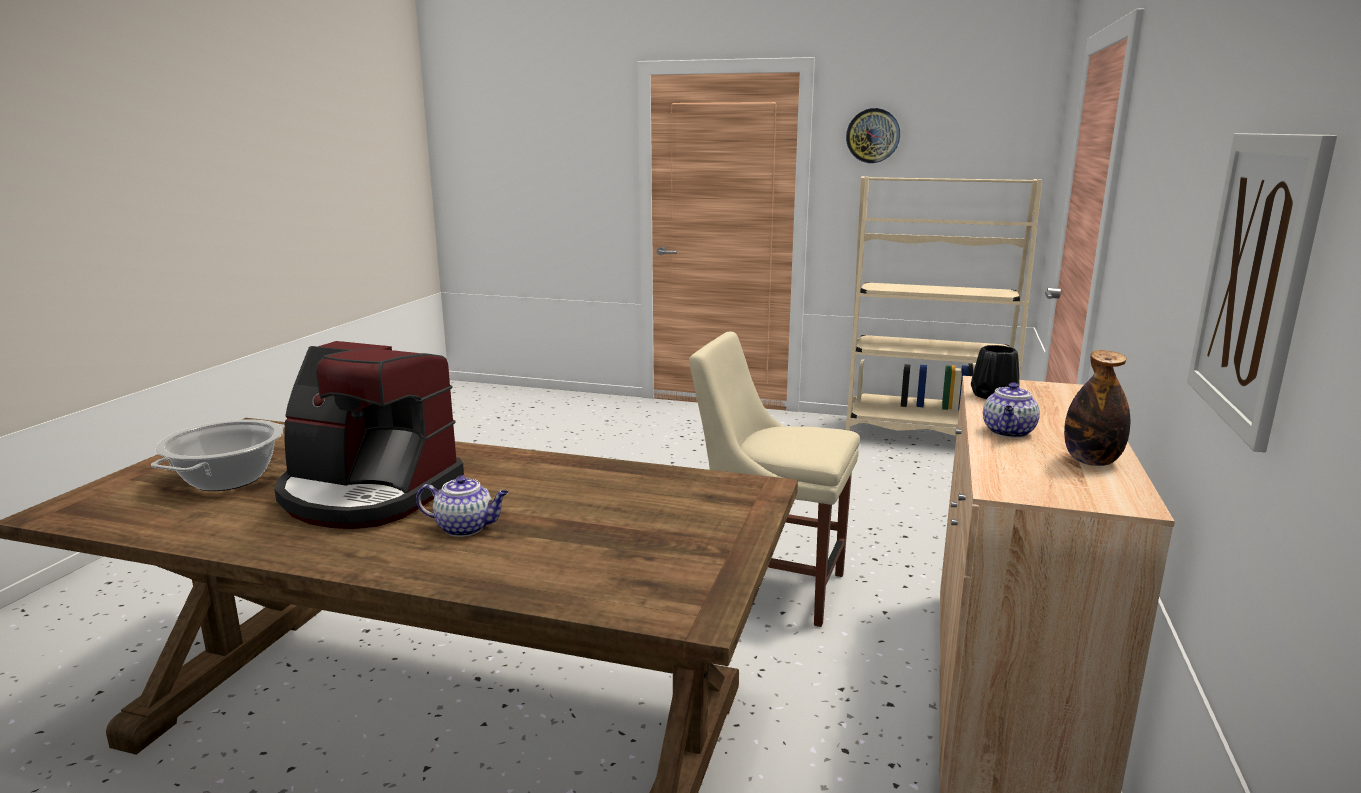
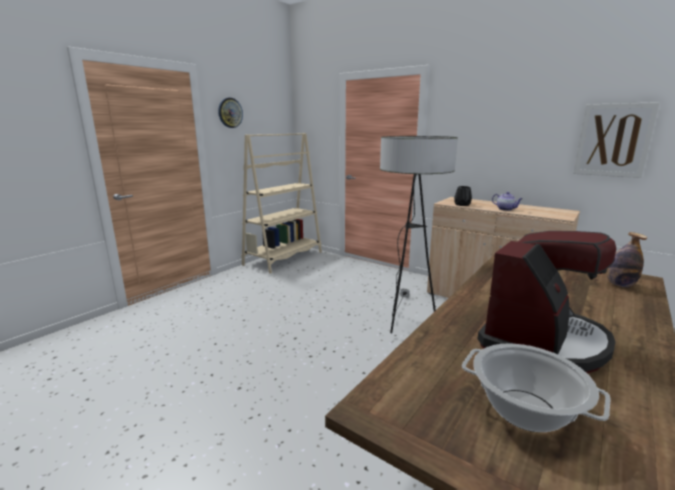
camera: 70 degrees left, 0 degrees up
teapot [416,476,509,537] -> none
beige chair [689,332,860,627] -> floor lamp [380,136,458,333]
bottle [1064,350,1130,466] -> bottle moved to [606,232,647,287]

